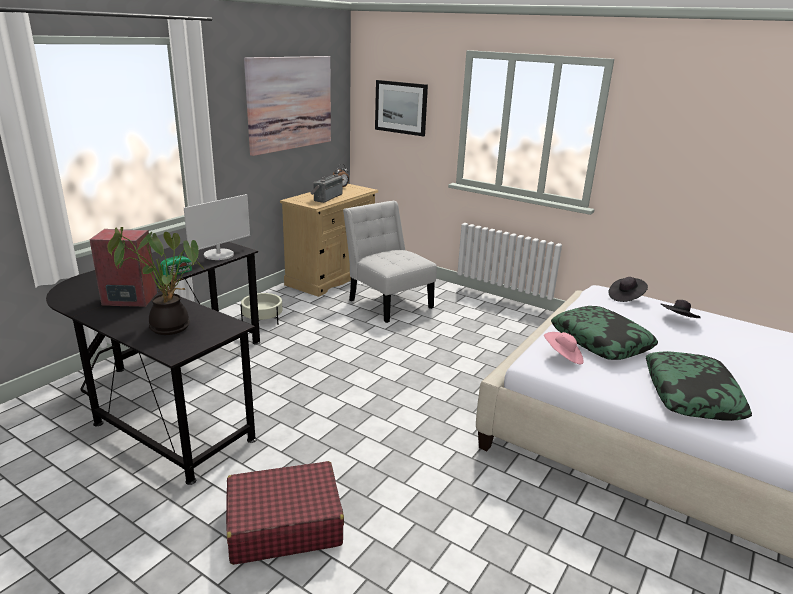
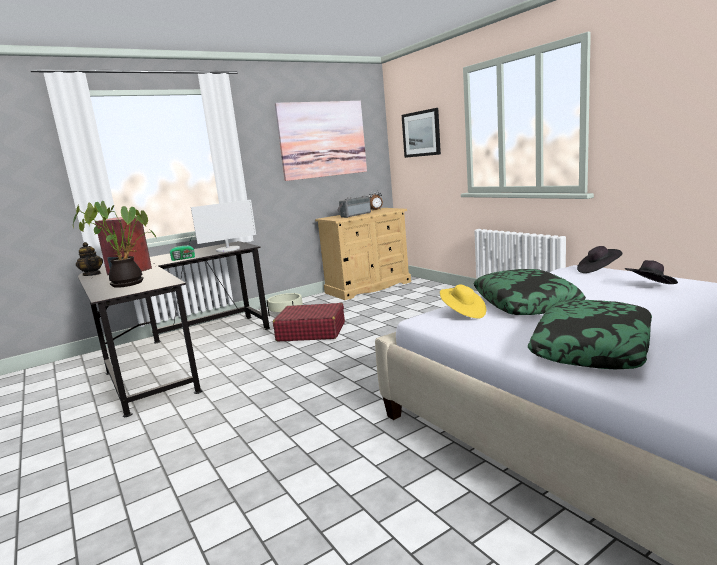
camera: 25 degrees right, 10 degrees down
red suitcase [226,461,344,565] -> red suitcase moved to [273,303,345,341]
white chair [343,201,437,323] -> none
pink hat [544,332,584,365] -> yellow hat [440,285,486,319]
none -> teapot [76,242,103,276]

